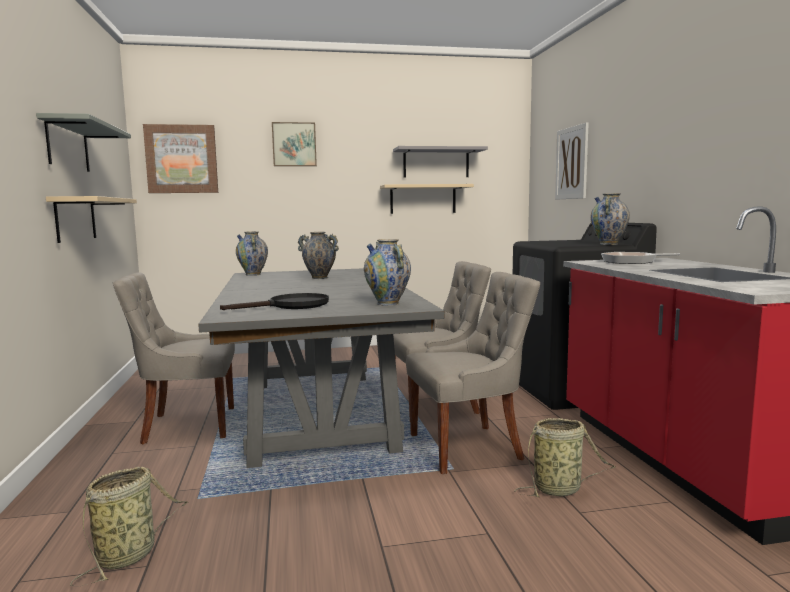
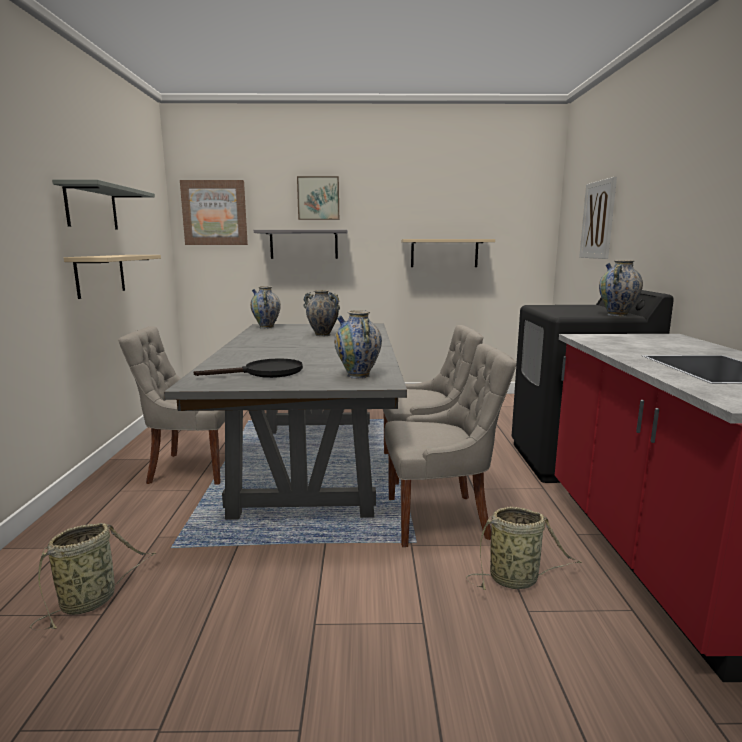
camera: 10 degrees right, 5 degrees up
grey shelf [393,146,488,178] -> grey shelf moved to [254,230,348,259]
frying pan [601,252,680,264] -> none

